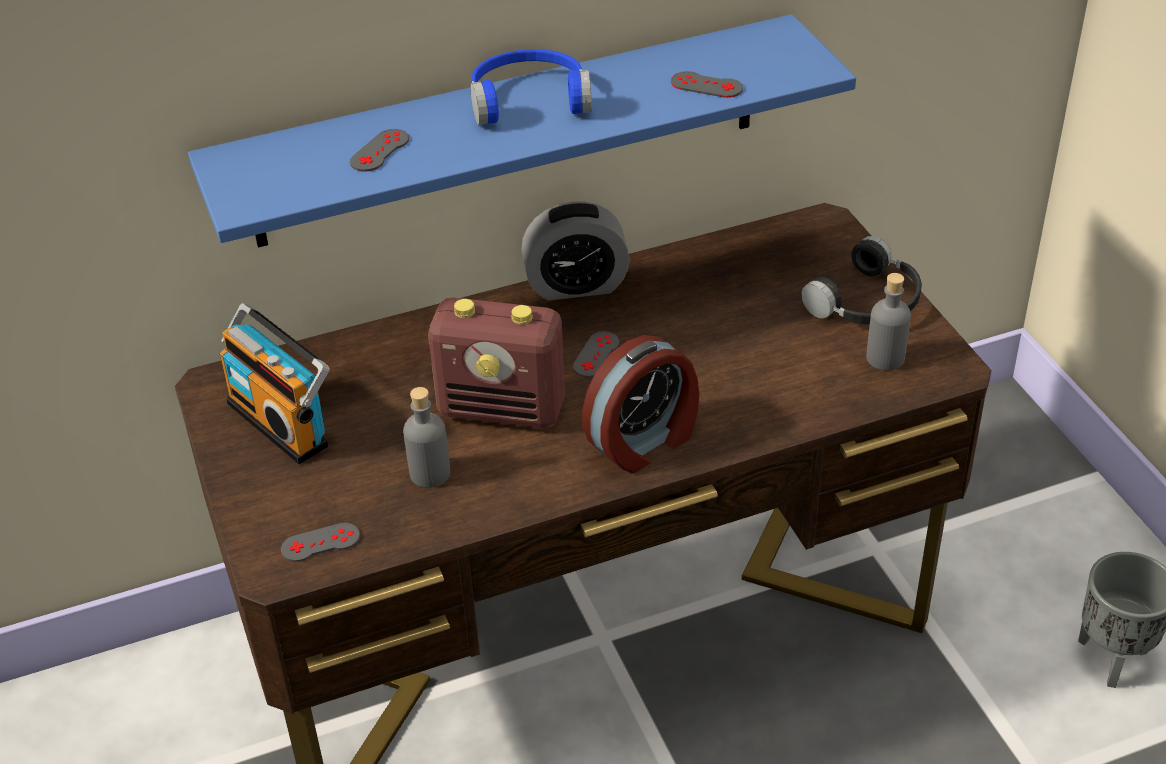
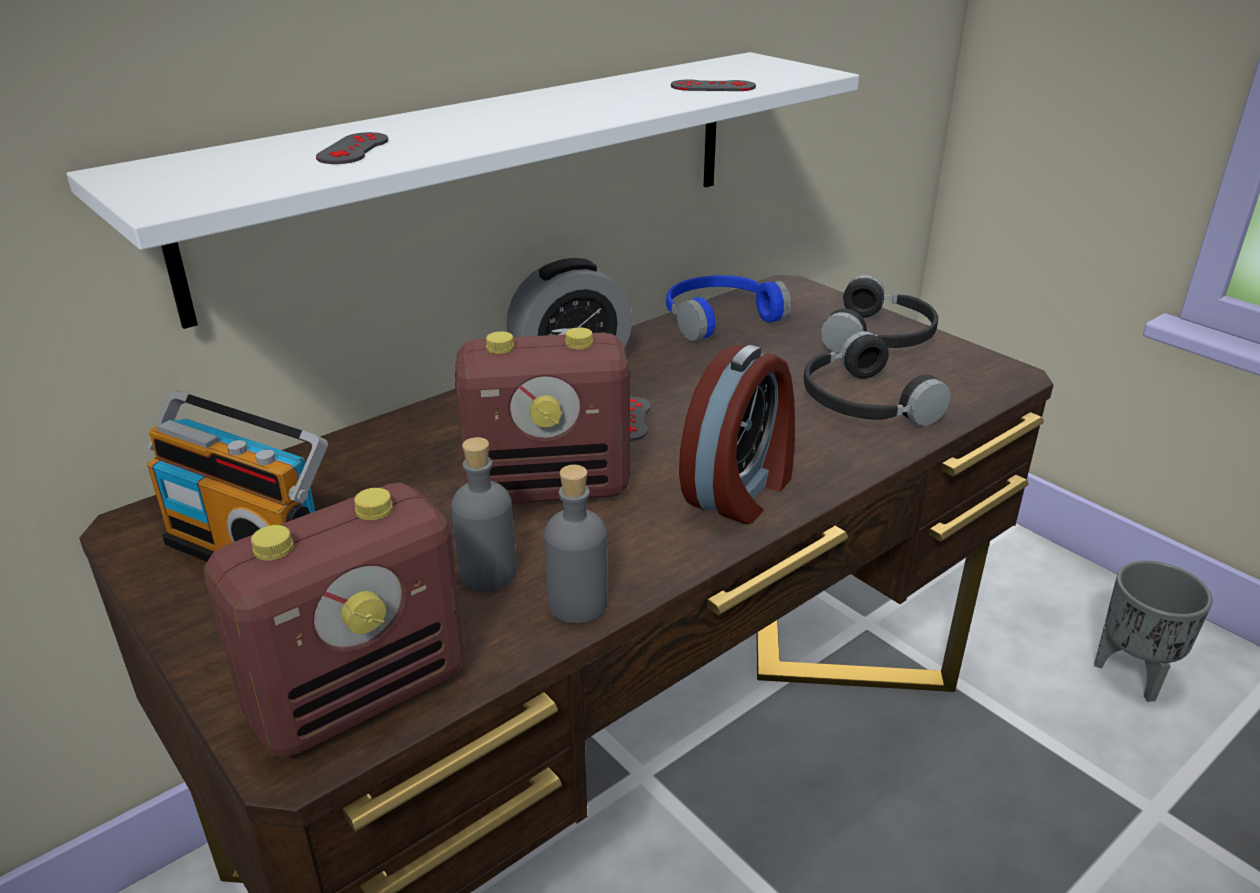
camera: 20 degrees left, 10 degrees down
blue shelf [188,14,856,247] -> white shelf [67,52,859,329]
grey game controller [281,523,360,562] -> radio [205,482,465,757]
blue headphones [470,49,592,125] -> blue headphones moved to [666,275,791,341]
grey bottle [866,273,911,371] -> grey bottle moved to [544,465,608,624]
none -> black headphones [804,331,951,426]

